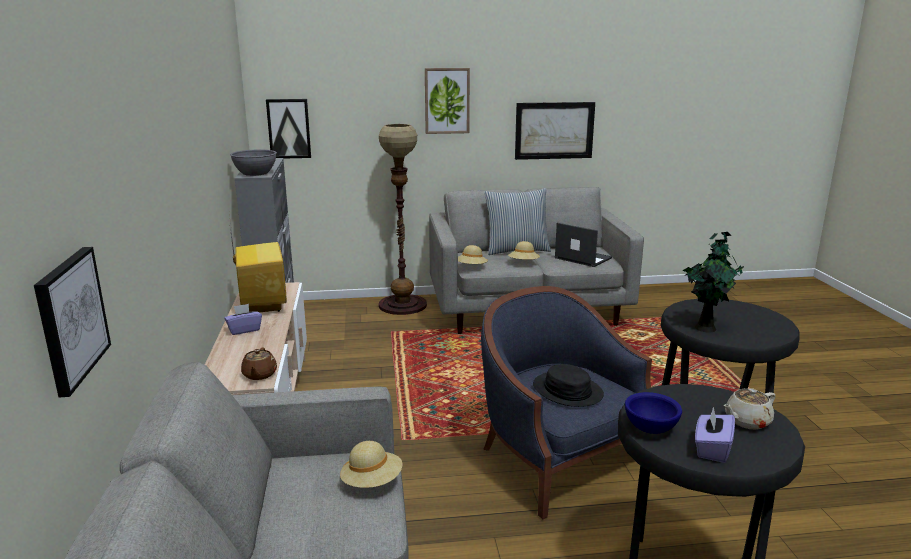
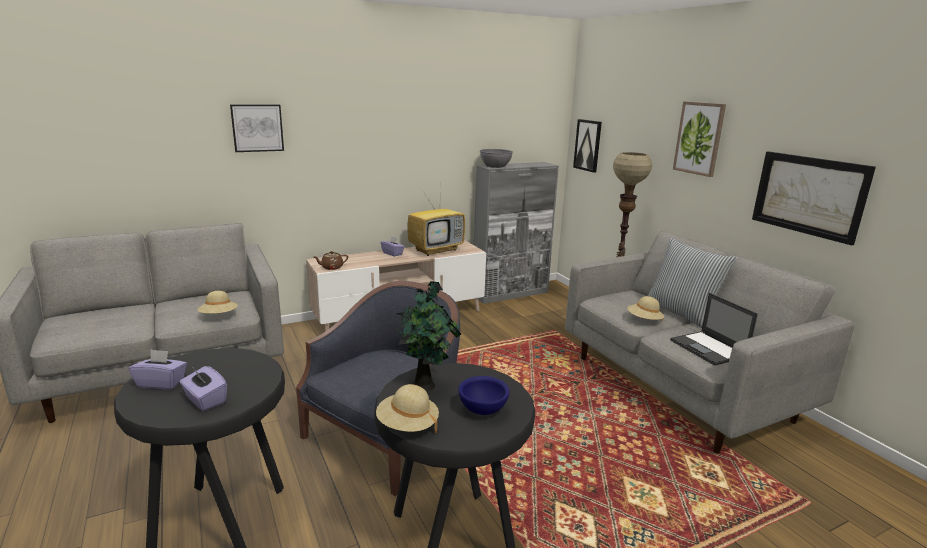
camera: 70 degrees right, 0 degrees up
picture [34,247,111,398] -> picture moved to [230,104,284,152]
beige hat [458,245,488,264] -> beige hat moved to [376,384,439,433]
black hat [533,364,604,407] -> none
laptop [555,223,612,267] -> laptop turned 135 degrees clockwise [670,293,758,366]
blue bowl [625,392,682,434] -> blue bowl moved to [458,376,510,415]
beige teapot [724,388,776,429] -> purple tissue box [179,366,227,411]

